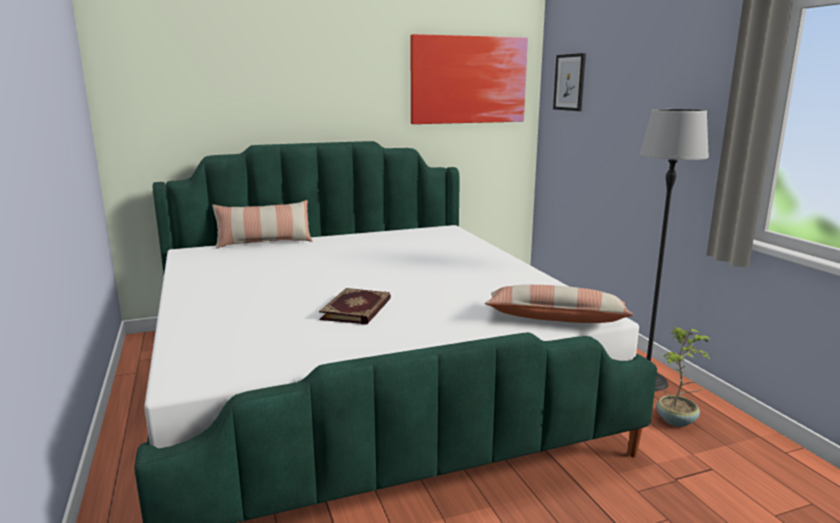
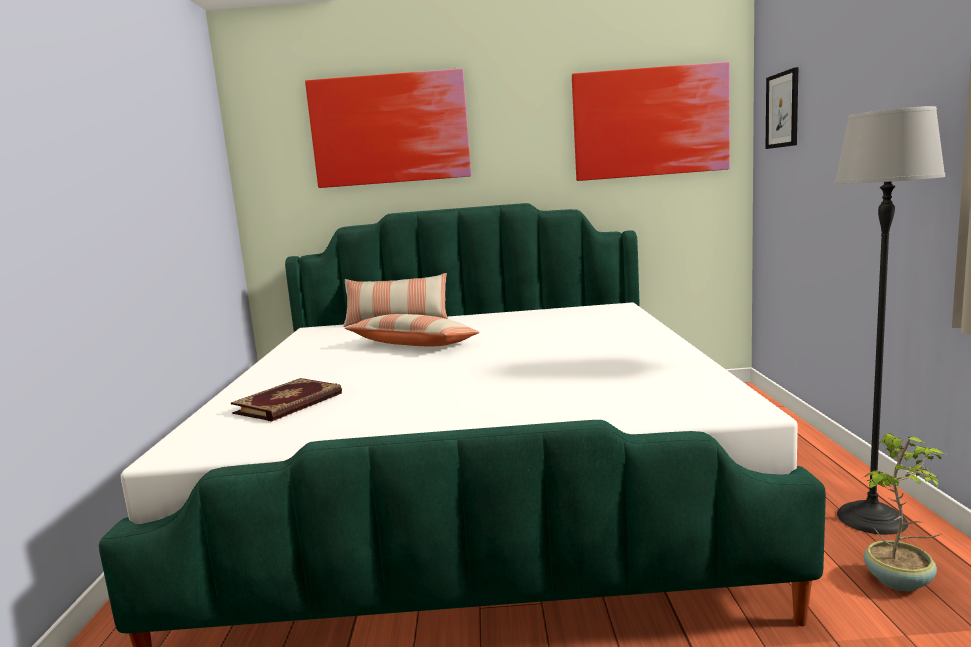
camera: 20 degrees right, 5 degrees down
book [319,288,391,325] -> book moved to [231,378,342,422]
pillow [485,285,633,323] -> pillow moved to [345,314,480,346]
none -> picture [305,68,471,188]

